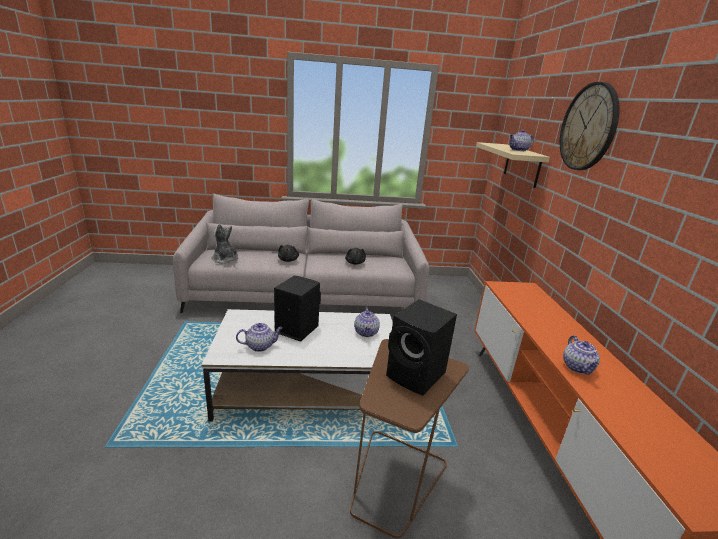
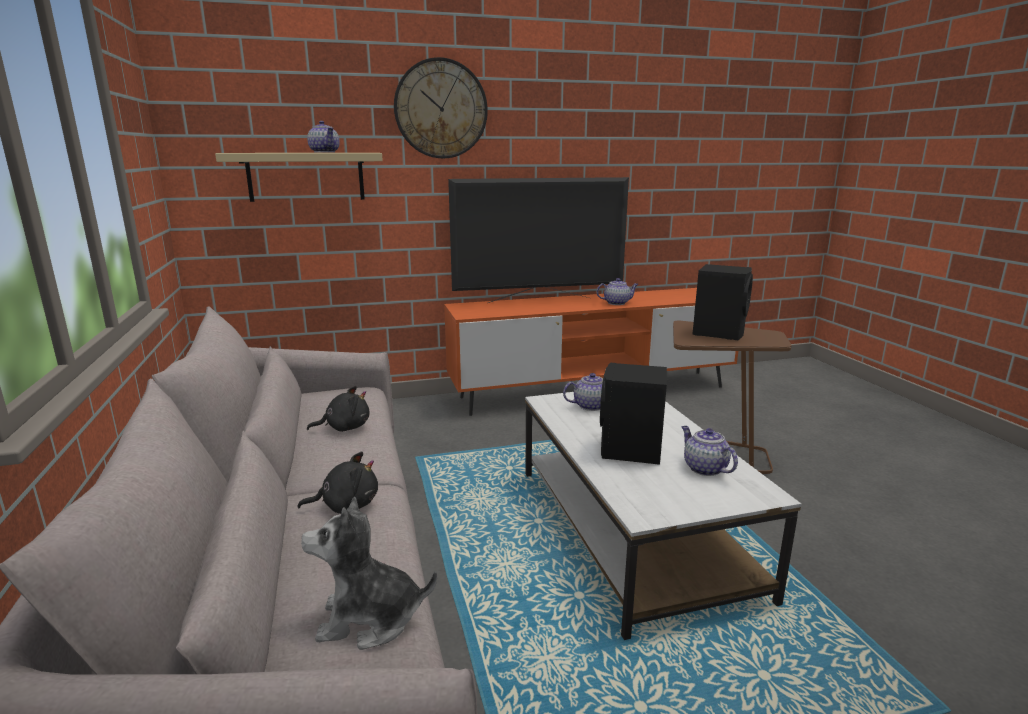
camera: 100 degrees left, 5 degrees down
plush toy [211,224,238,264] -> plush toy turned 60 degrees clockwise [301,497,437,650]
none -> television [448,177,629,303]

